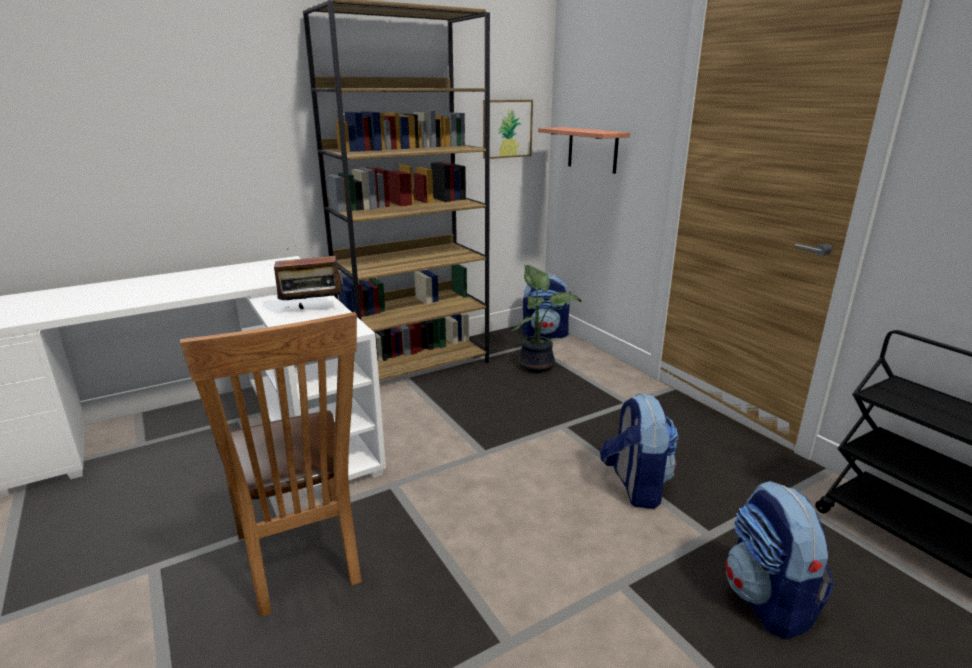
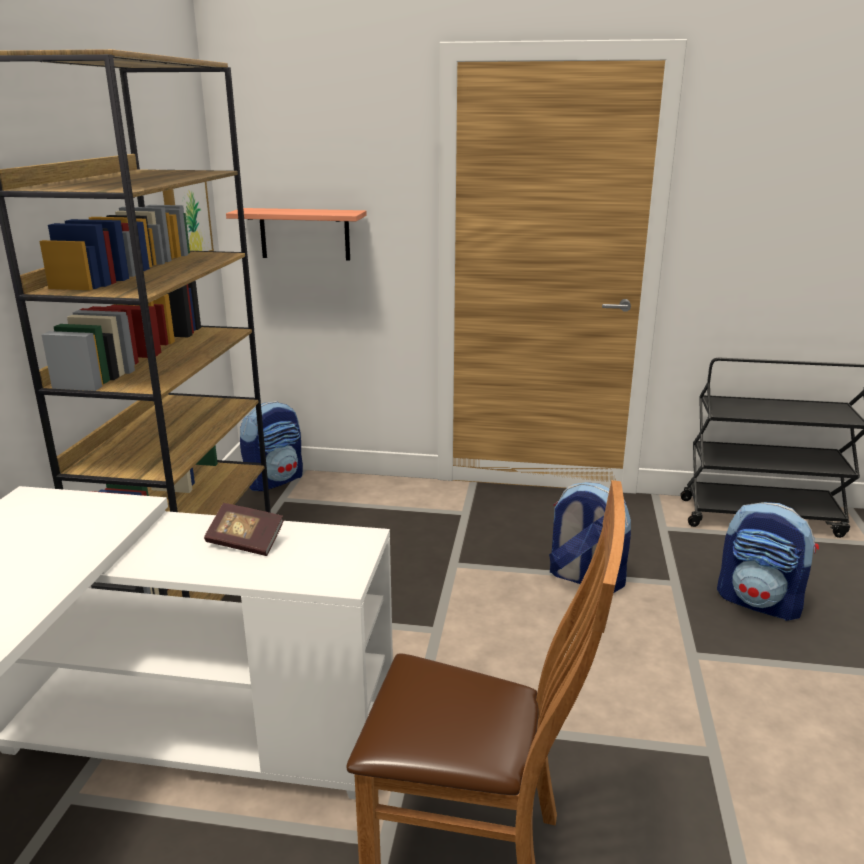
camera: 50 degrees left, 0 degrees up
radio [274,256,345,309] -> book [204,503,284,556]
potted plant [511,265,581,373] -> none

